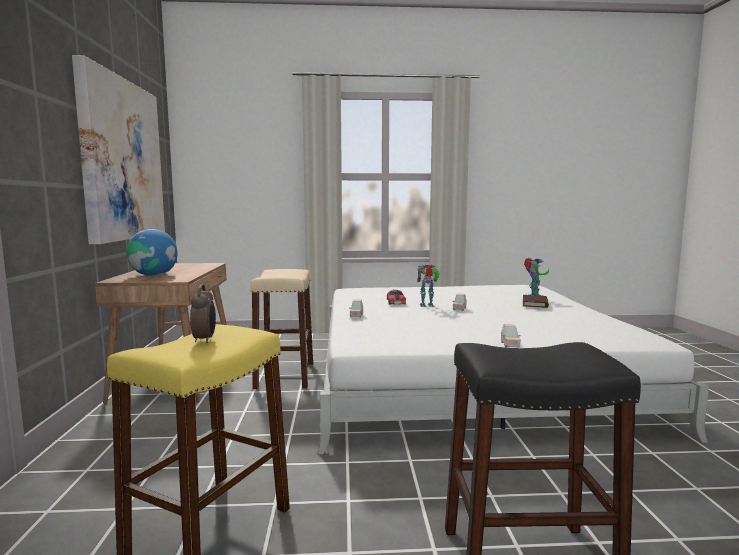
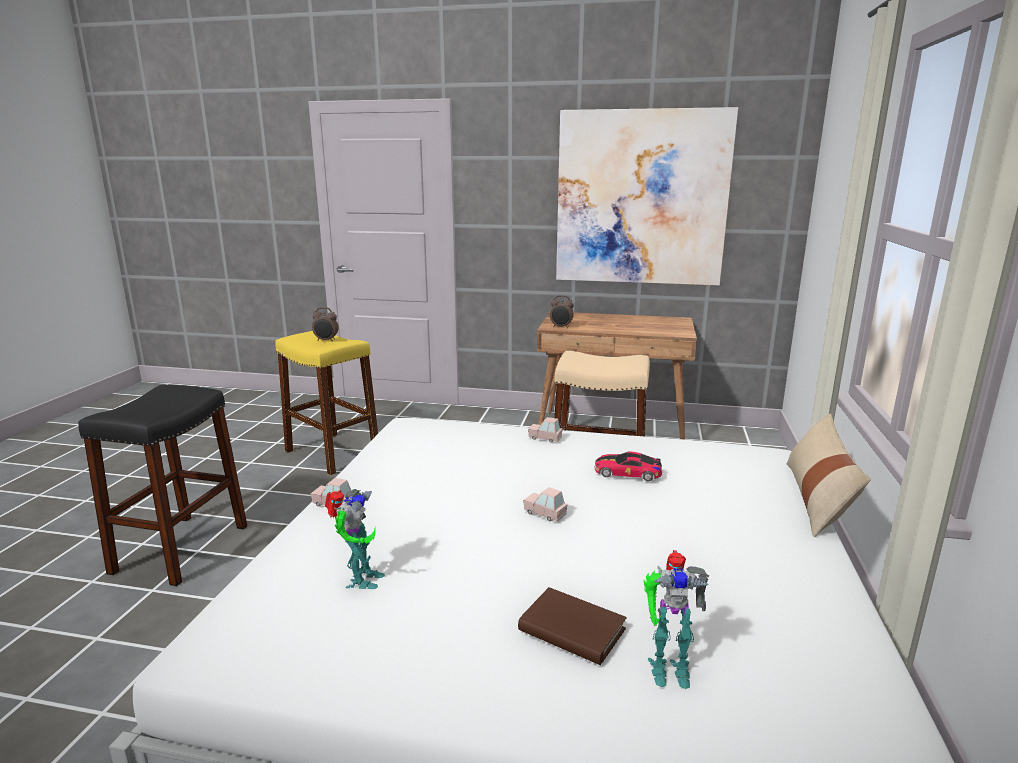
camera: 105 degrees right, 10 degrees up
globe [126,229,177,276] -> none
toy robot [417,265,440,307] -> toy robot moved to [325,489,385,589]
none -> alarm clock [550,295,574,328]
none -> beige pillow [786,414,871,537]

